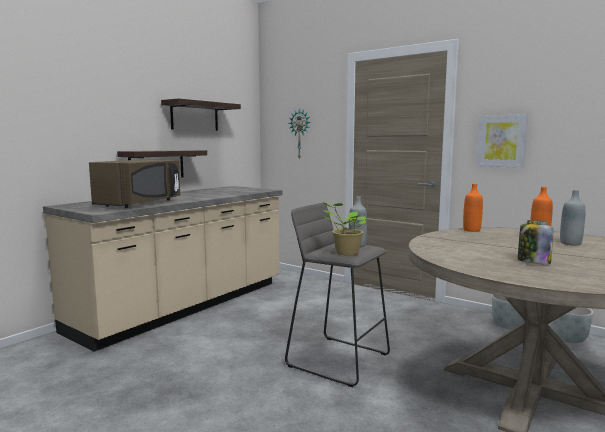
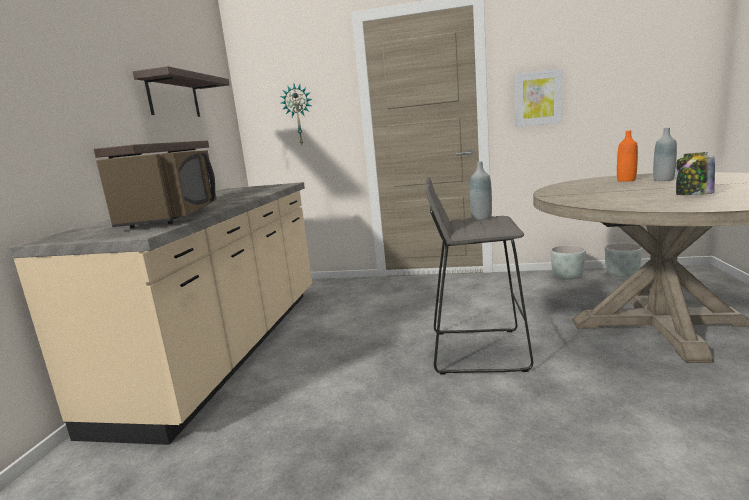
camera: 25 degrees left, 5 degrees up
potted plant [323,202,367,256] -> none
orange bottle [463,184,483,232] -> none

